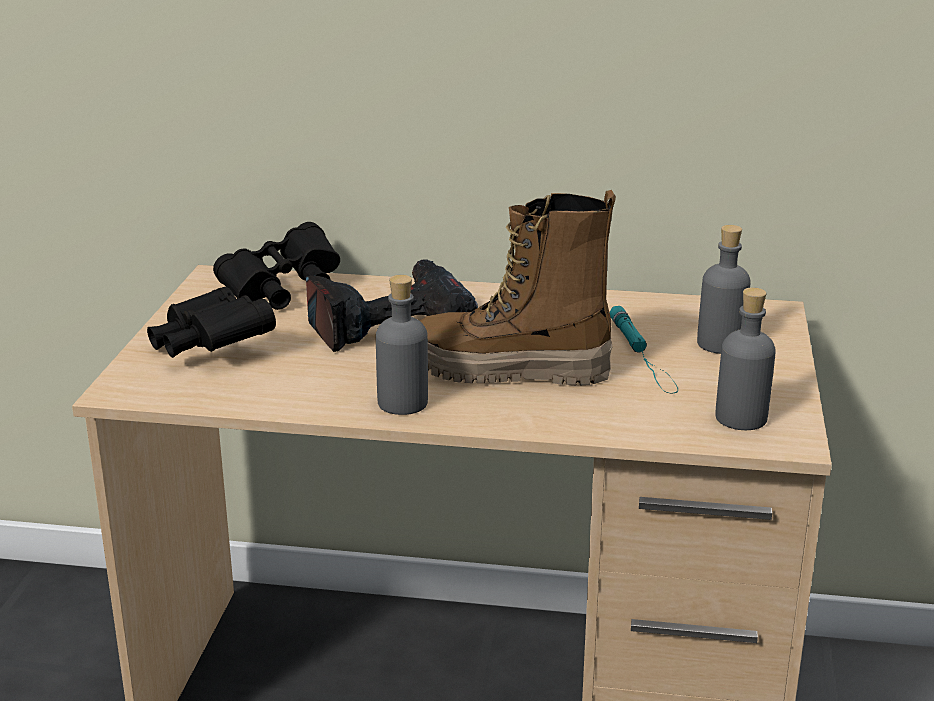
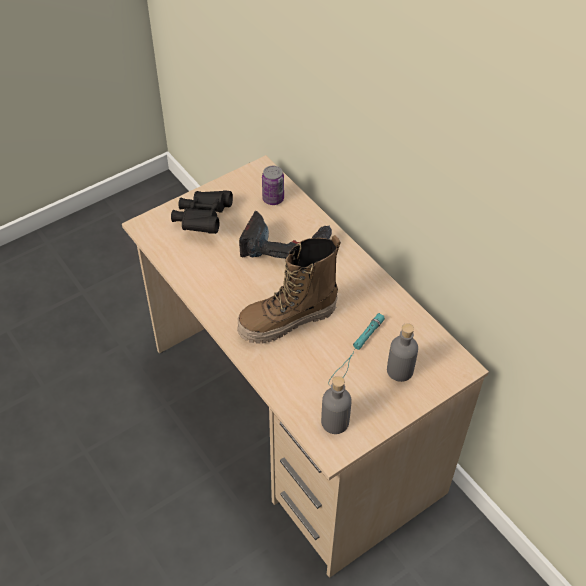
camera: 45 degrees right, 25 degrees up
black binoculars [213,222,340,310] -> can [262,166,284,205]
grey bottle [376,275,428,415] -> none
boot [420,190,616,386] -> boot turned 75 degrees counterclockwise [237,235,341,344]

